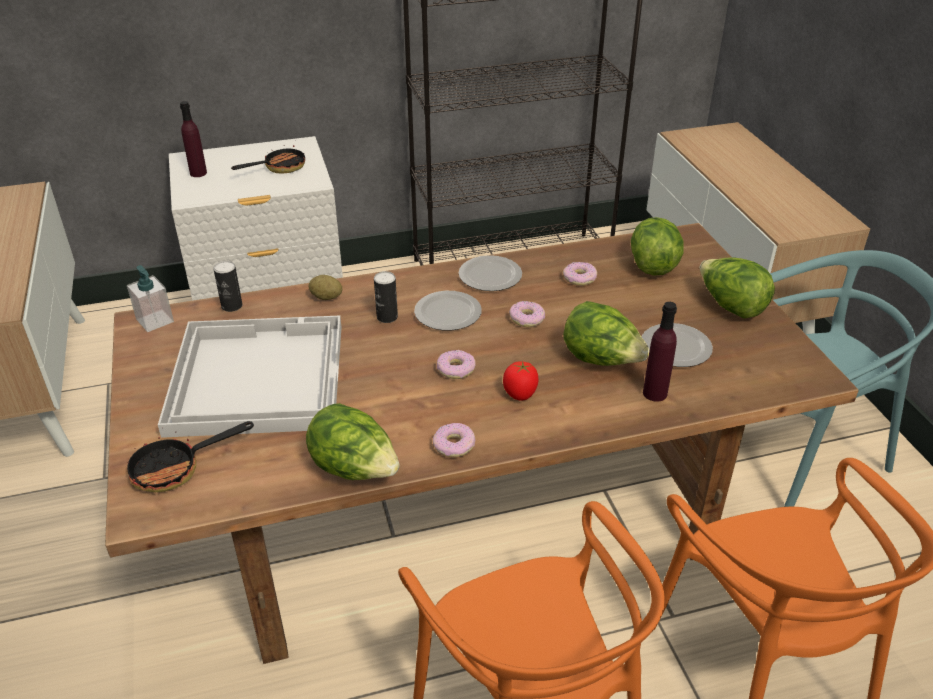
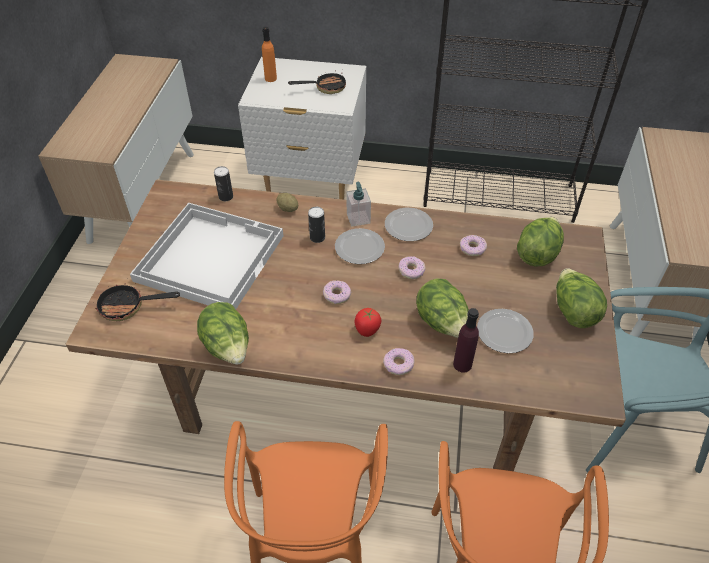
camera: 25 degrees right, 10 degrees up
soap dispenser [127,265,174,332] -> soap dispenser moved to [346,182,371,227]
purple bottle [180,101,207,177] -> orange bottle [262,27,277,82]
donut [433,423,475,457] -> donut moved to [383,348,415,375]

